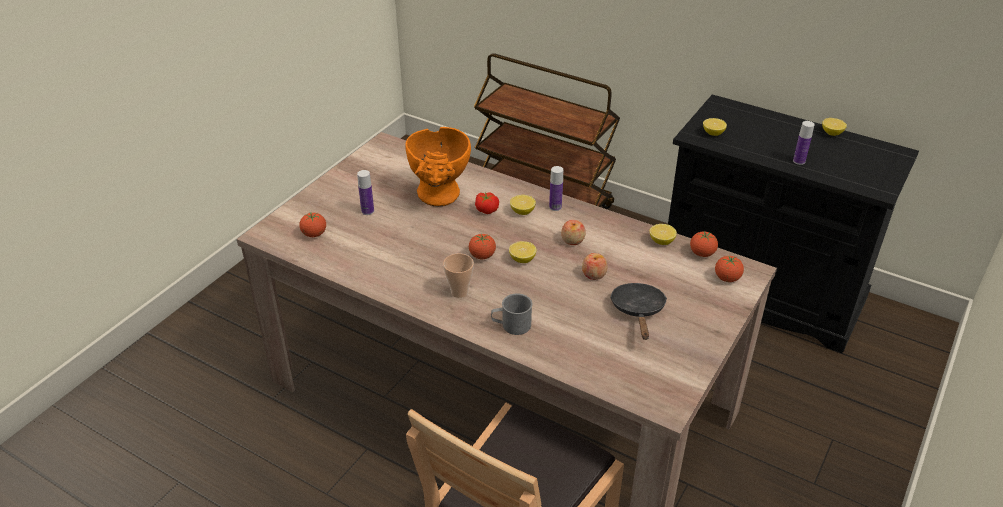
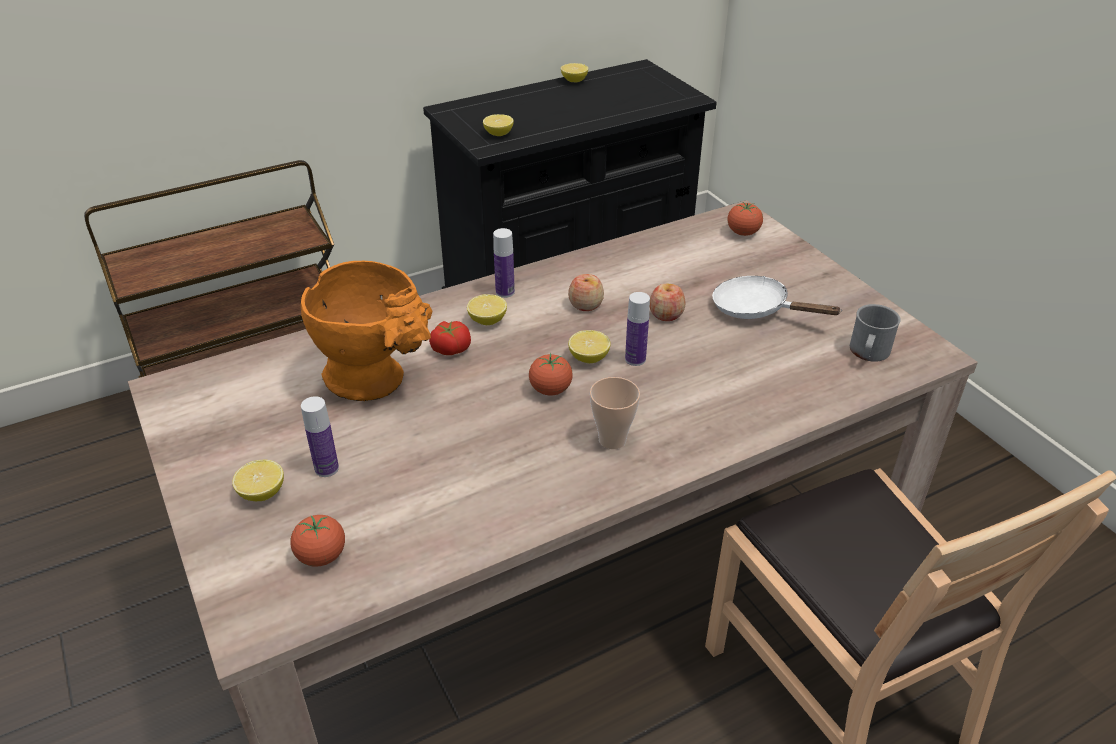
camera: 60 degrees left, 0 degrees up
grey mug [491,293,532,335] -> grey mug moved to [850,304,901,362]
black frying pan [610,283,667,340] -> white frying pan [712,276,842,319]
lemon [650,224,677,245] -> lemon moved to [232,460,284,501]
tomato [690,230,718,257] -> none
bottle [793,121,815,165] -> bottle moved to [625,292,650,366]

